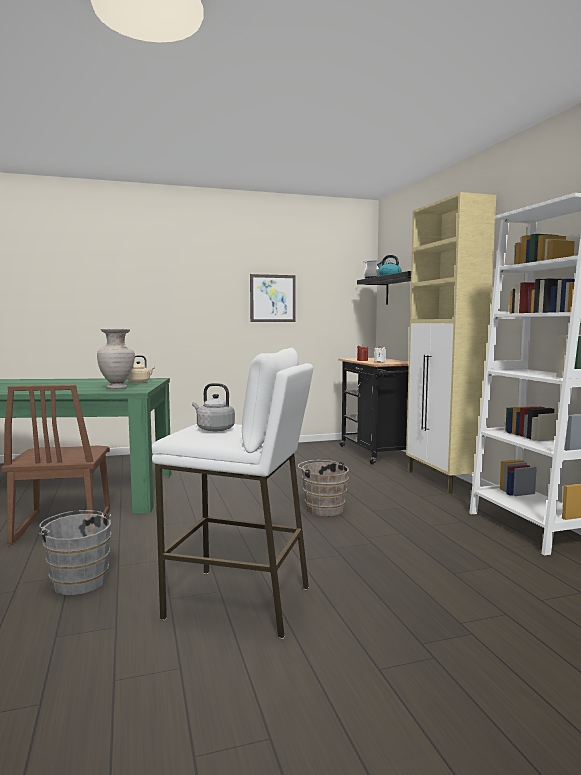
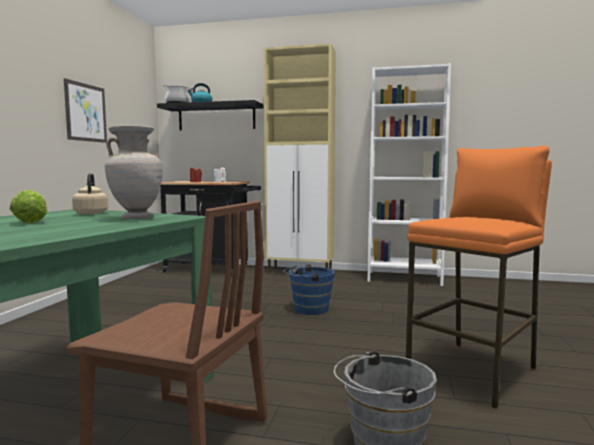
camera: 60 degrees left, 0 degrees up
white stool [152,348,313,639] -> orange stool [406,145,552,409]
grey kettle [192,383,235,432] -> none
brown bucket [298,460,349,516] -> blue bucket [283,264,335,315]
none -> lettuce [10,190,47,223]

